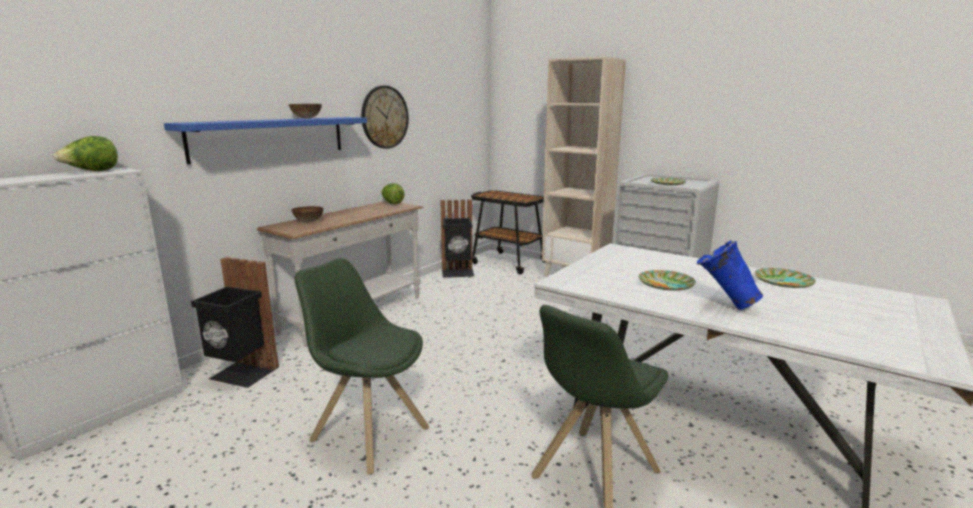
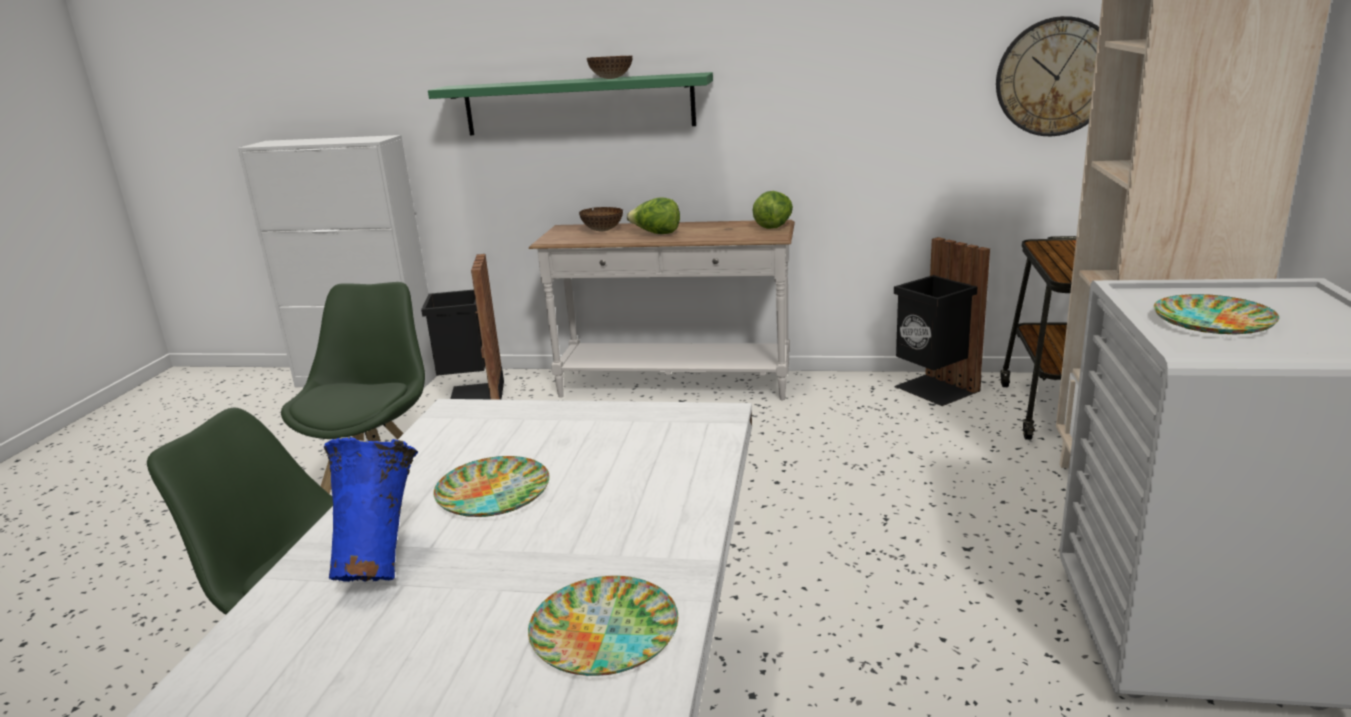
camera: 65 degrees right, 5 degrees up
lettuce [54,136,118,171] -> lettuce moved to [627,197,680,234]
blue shelf [164,117,367,164] -> green shelf [428,72,713,135]
wall clock [361,86,409,149] -> wall clock moved to [996,16,1099,136]

